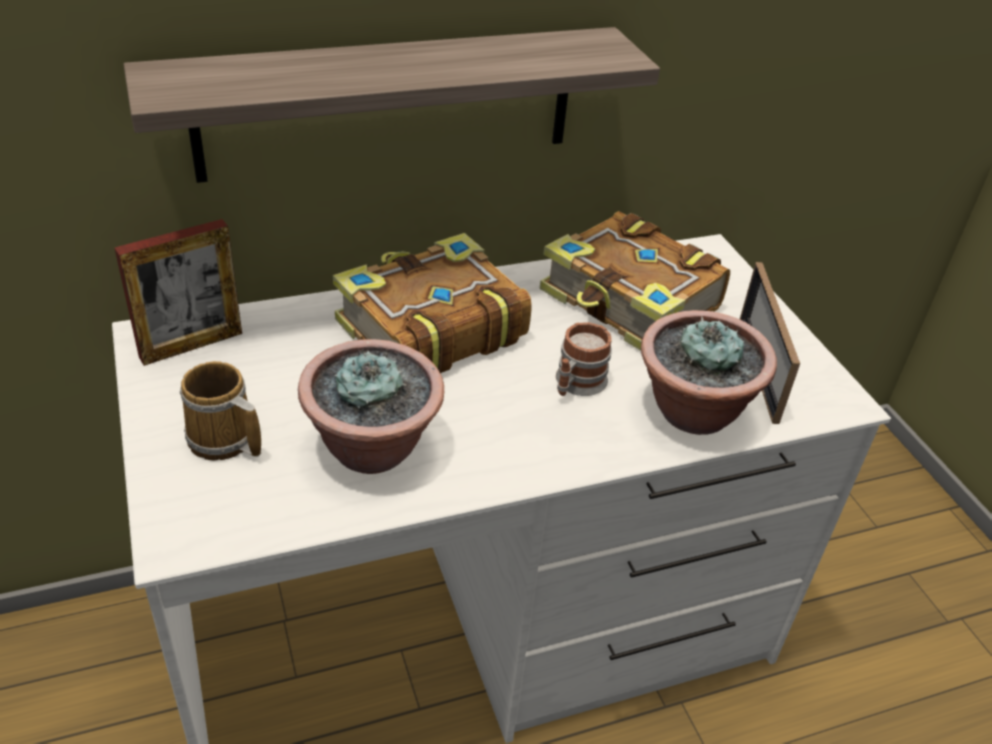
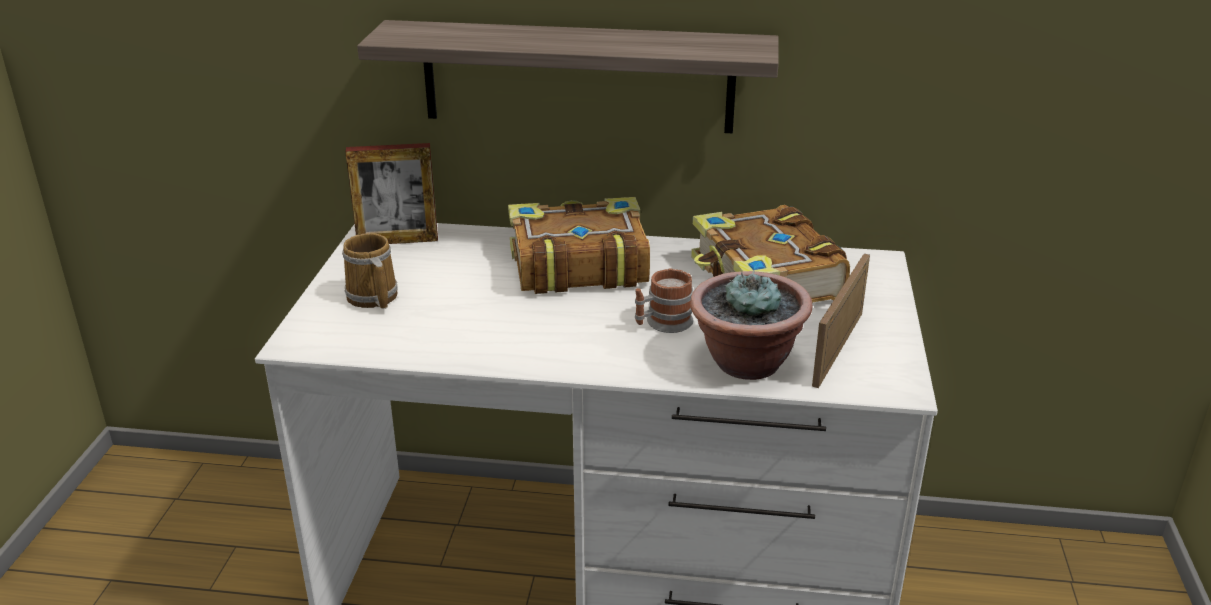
camera: 30 degrees right, 10 degrees down
potted plant [298,339,444,474] -> none

